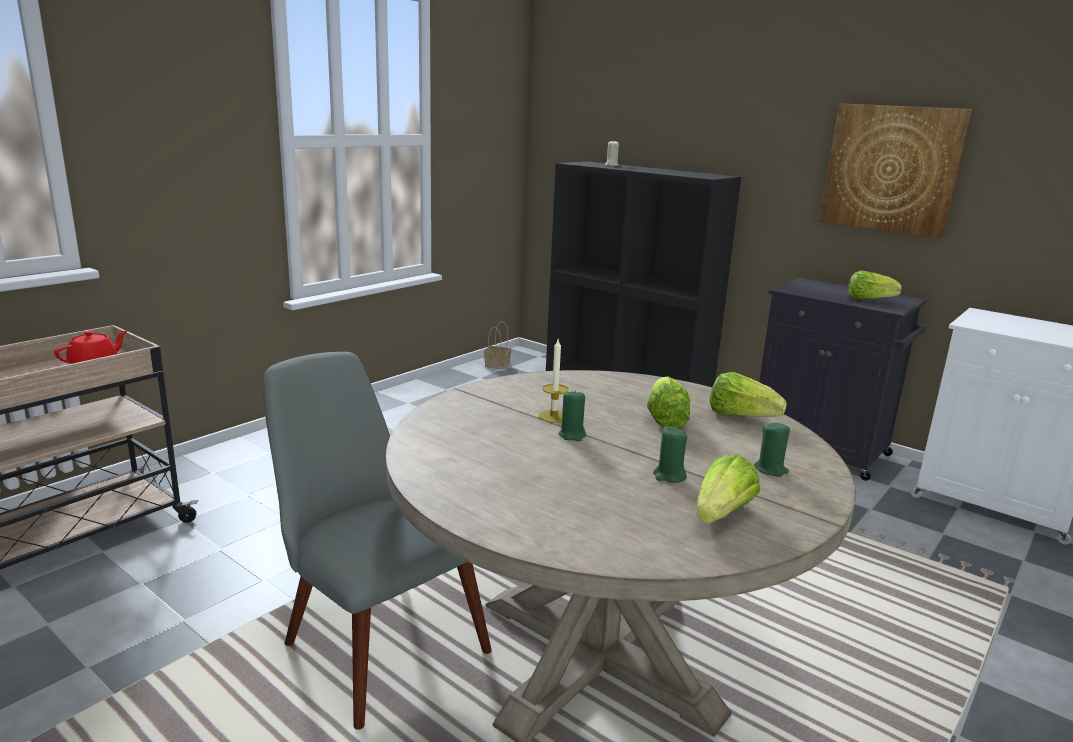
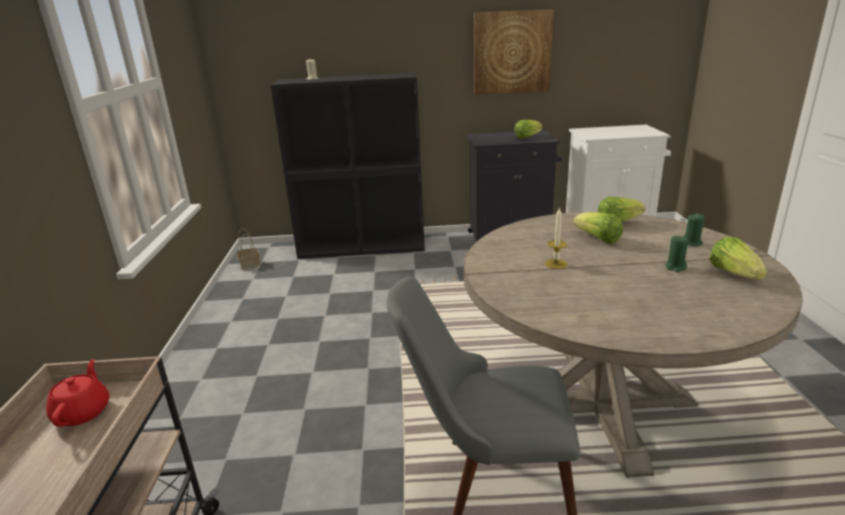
camera: 40 degrees left, 5 degrees up
green candle [558,390,586,441] -> none

